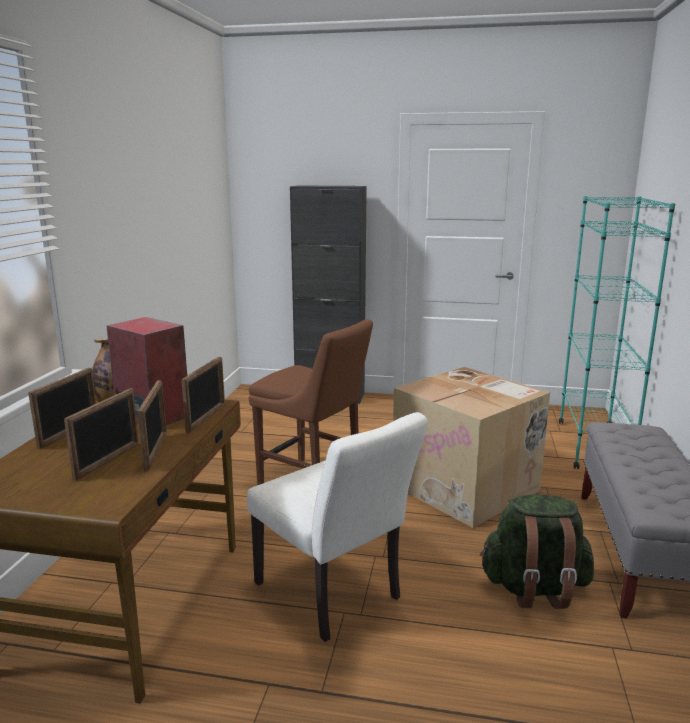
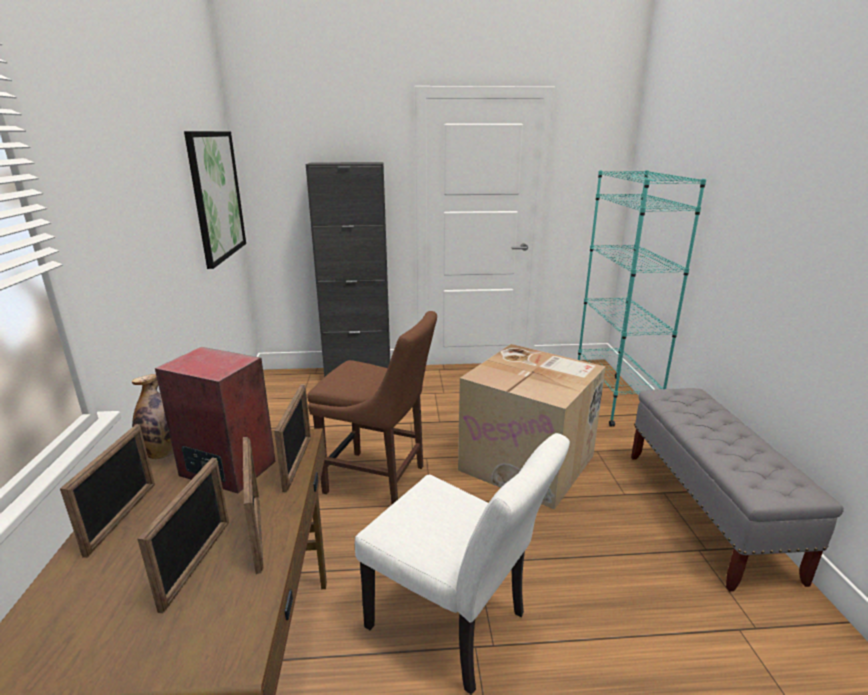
camera: 15 degrees left, 5 degrees up
green backpack [480,494,594,609] -> none
none -> picture [184,131,246,269]

